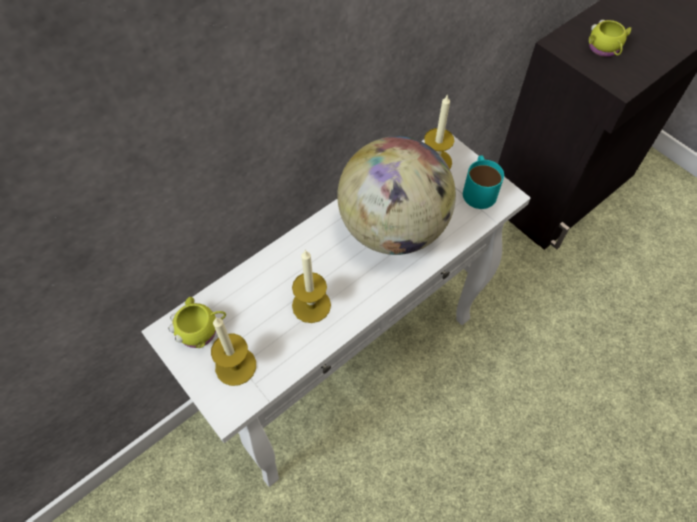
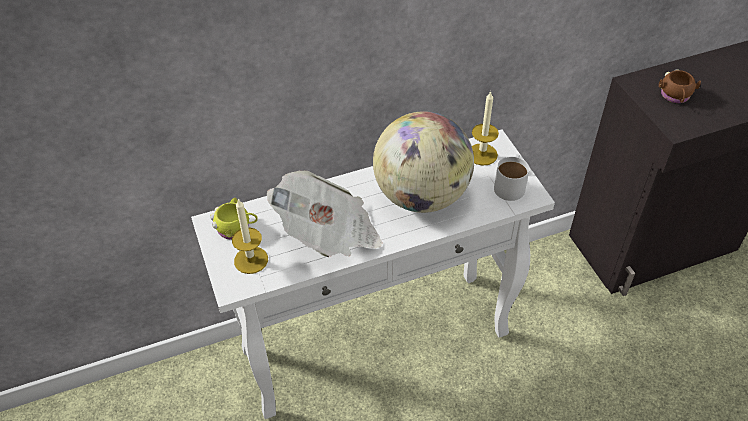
camera: 20 degrees right, 10 degrees down
candle [292,249,331,323] -> newspaper [267,170,383,257]
turquoise mug [463,155,504,209] -> white mug [494,154,529,201]
yellow mug [589,20,631,57] -> brown mug [659,69,701,103]

